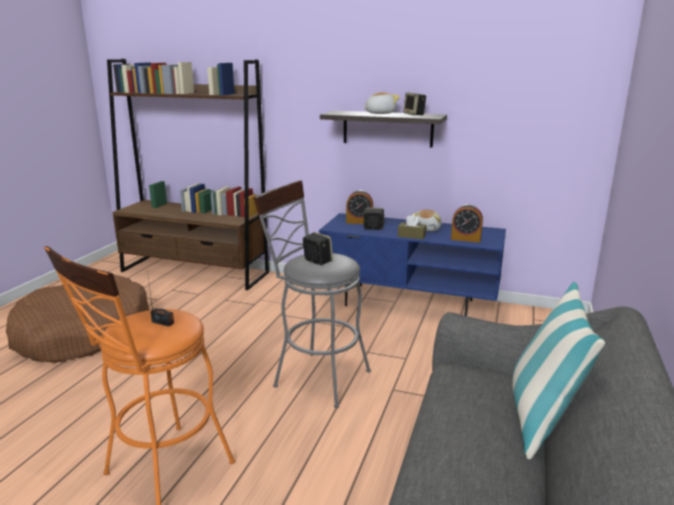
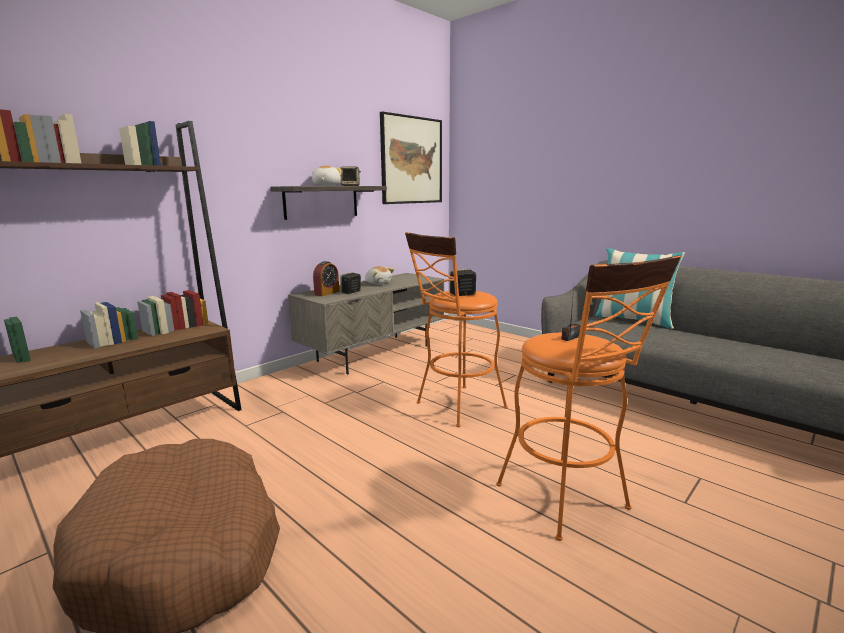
camera: 65 degrees left, 5 degrees down
grey stool [253,180,371,408] -> orange stool [405,232,508,427]
blue tv stand [319,213,506,316] -> grey tv stand [288,273,444,374]
brown tissue box [398,214,426,239] -> none
alarm clock [451,204,483,243] -> none
none -> picture [380,111,442,204]

